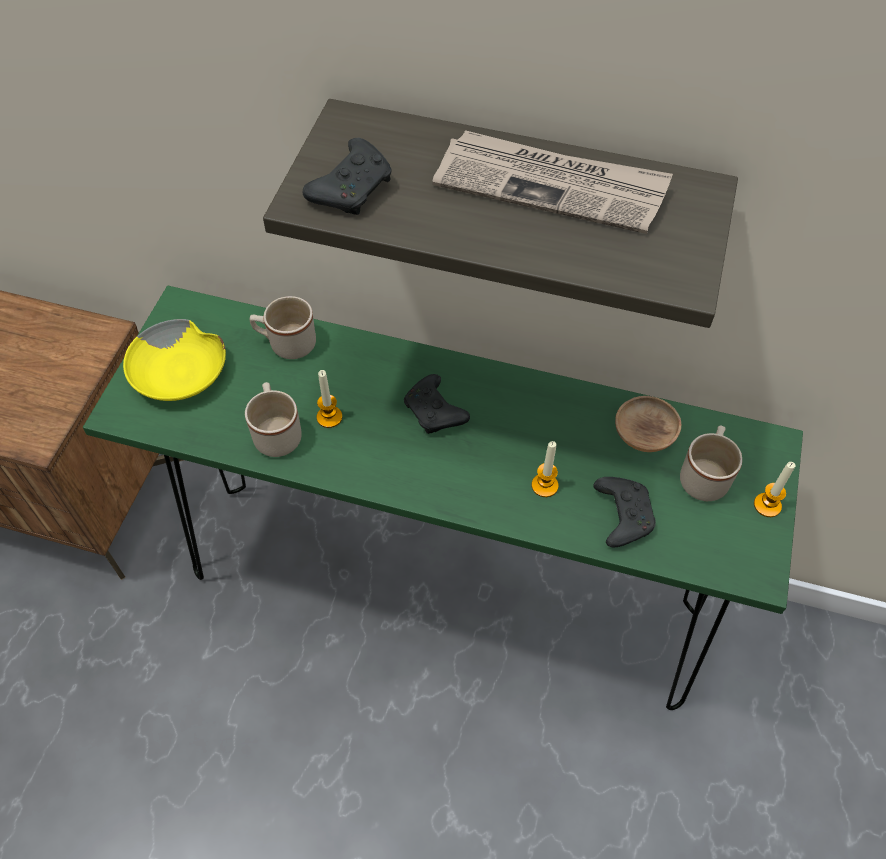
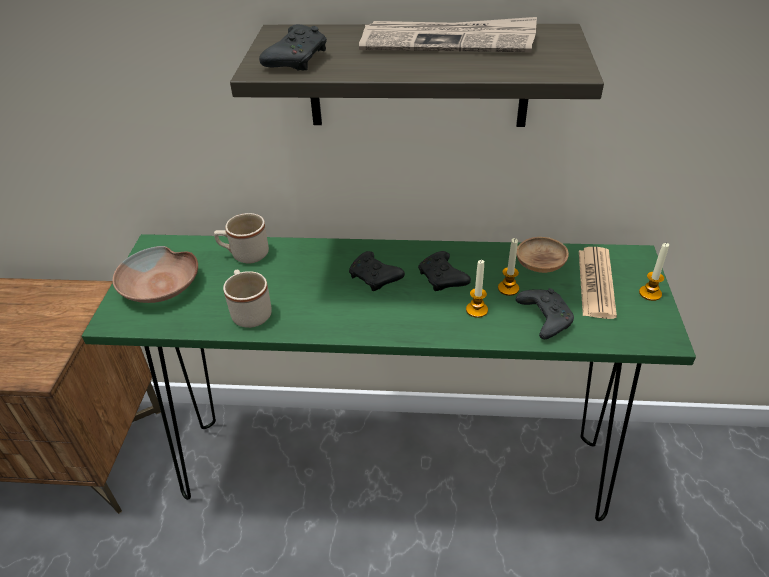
camera: 10 degrees left, 15 degrees down
yellow bowl [123,319,226,401] -> brown bowl [113,246,198,303]
candle [317,370,342,428] -> candle moved to [498,238,519,296]
beige mug [680,426,742,501] -> newspaper [579,247,617,319]
none -> black game controller [418,251,471,291]

